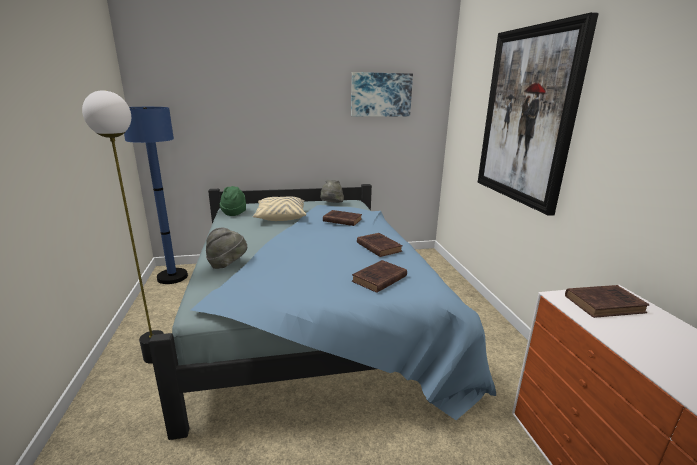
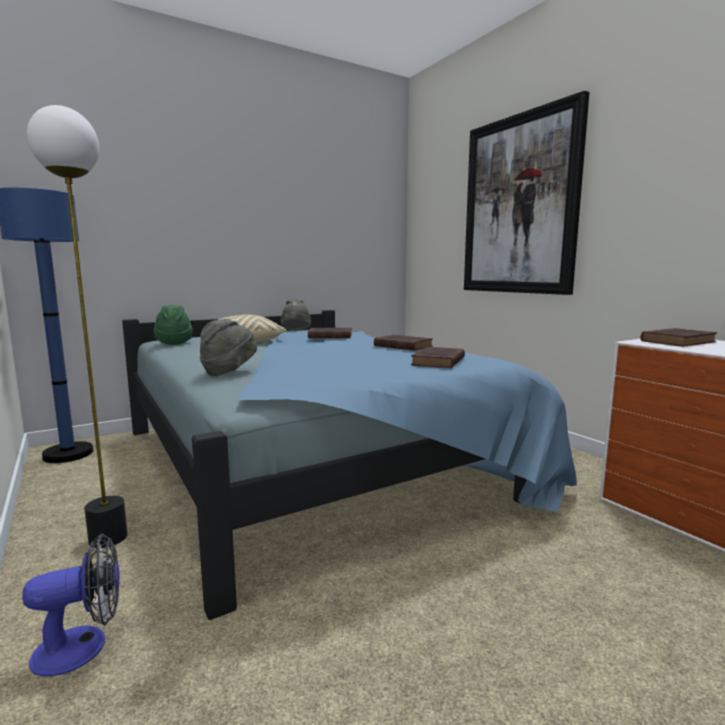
camera: 20 degrees left, 10 degrees down
picture [351,72,413,117] -> none
none -> fan [22,533,120,676]

